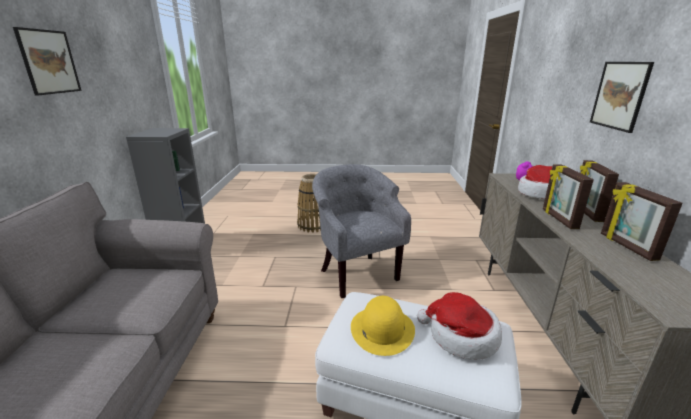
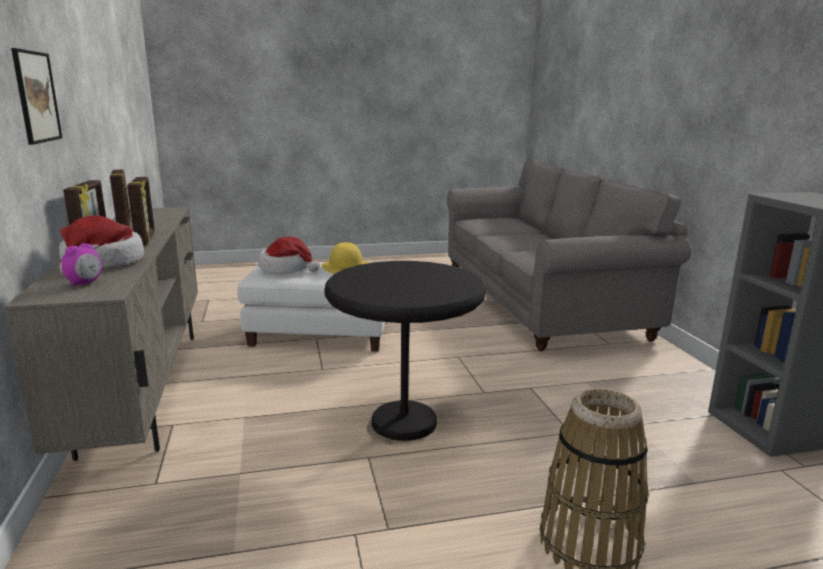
camera: 165 degrees right, 5 degrees down
picture [13,27,81,96] -> none
grey armchair [312,164,411,298] -> black side table [324,261,486,441]

